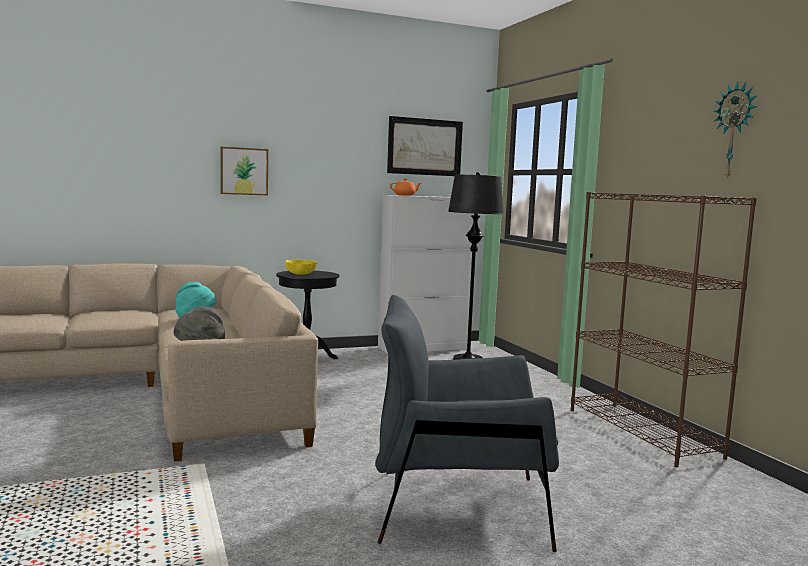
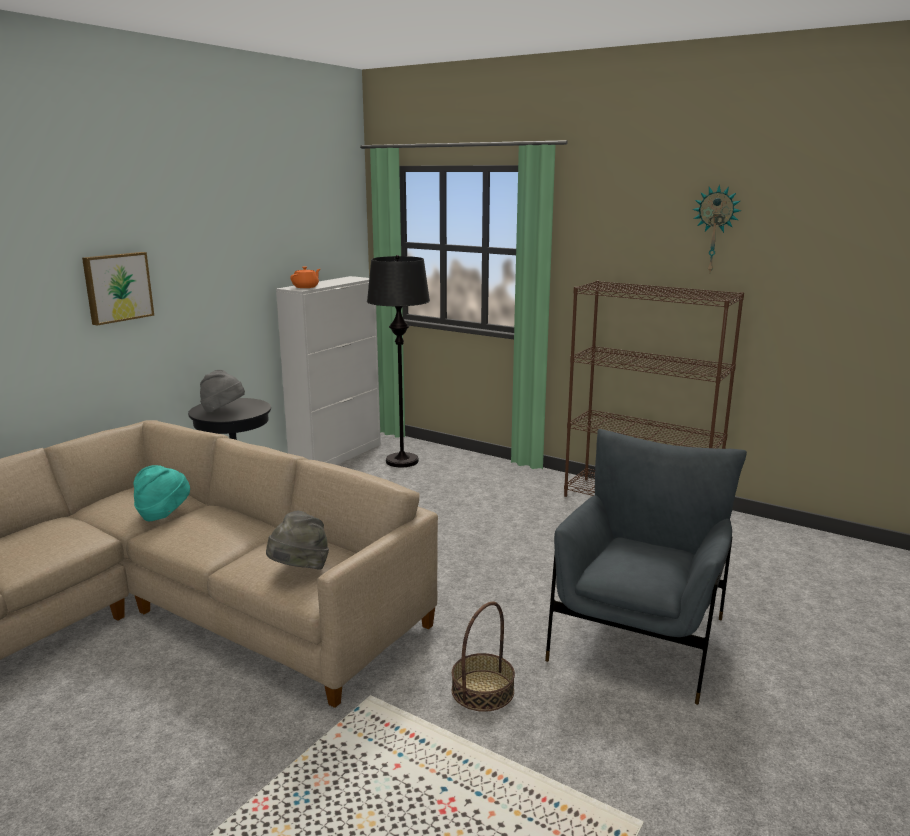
camera: 35 degrees left, 10 degrees up
yellow bowl [285,260,317,275] -> grey hat [200,370,245,413]
grey armchair [375,295,559,552] -> grey armchair turned 150 degrees clockwise [545,429,747,705]
picture [387,116,463,176] -> none
none -> basket [452,601,515,712]

